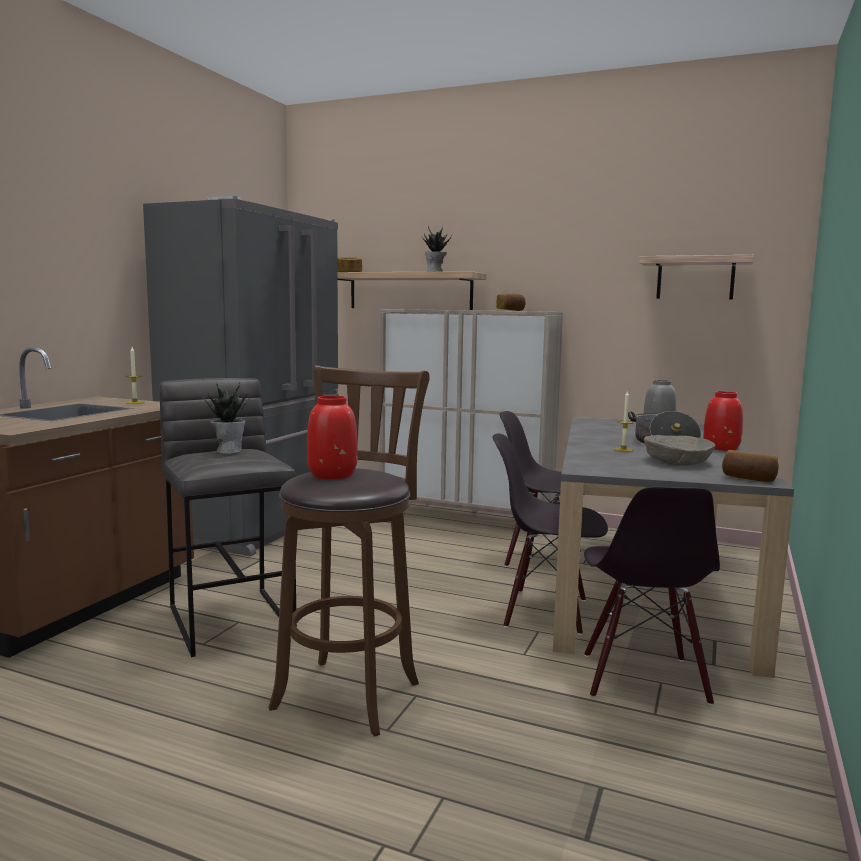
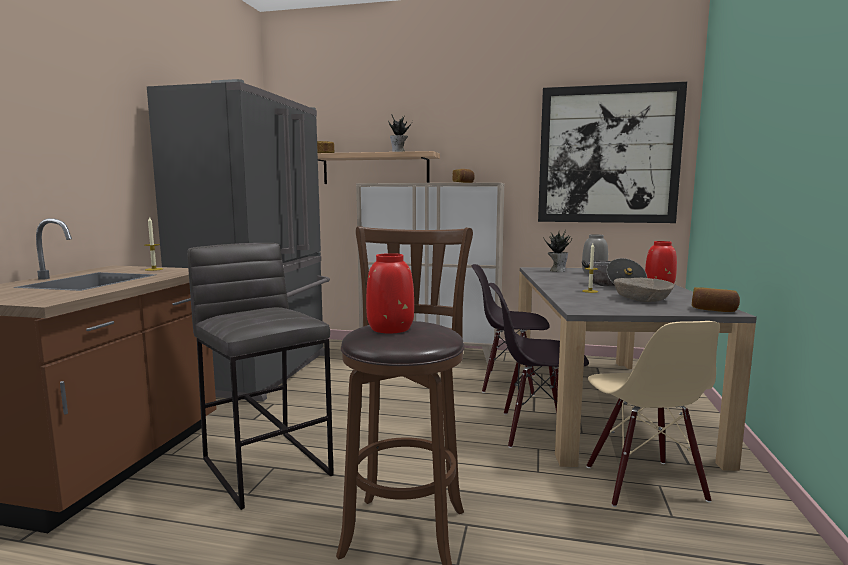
camera: 10 degrees left, 0 degrees up
potted plant [201,382,250,454] -> potted plant moved to [543,229,572,272]
black chair [584,486,720,706] -> beige chair [586,321,720,507]
shelf [639,255,754,299] -> picture [538,82,687,223]

